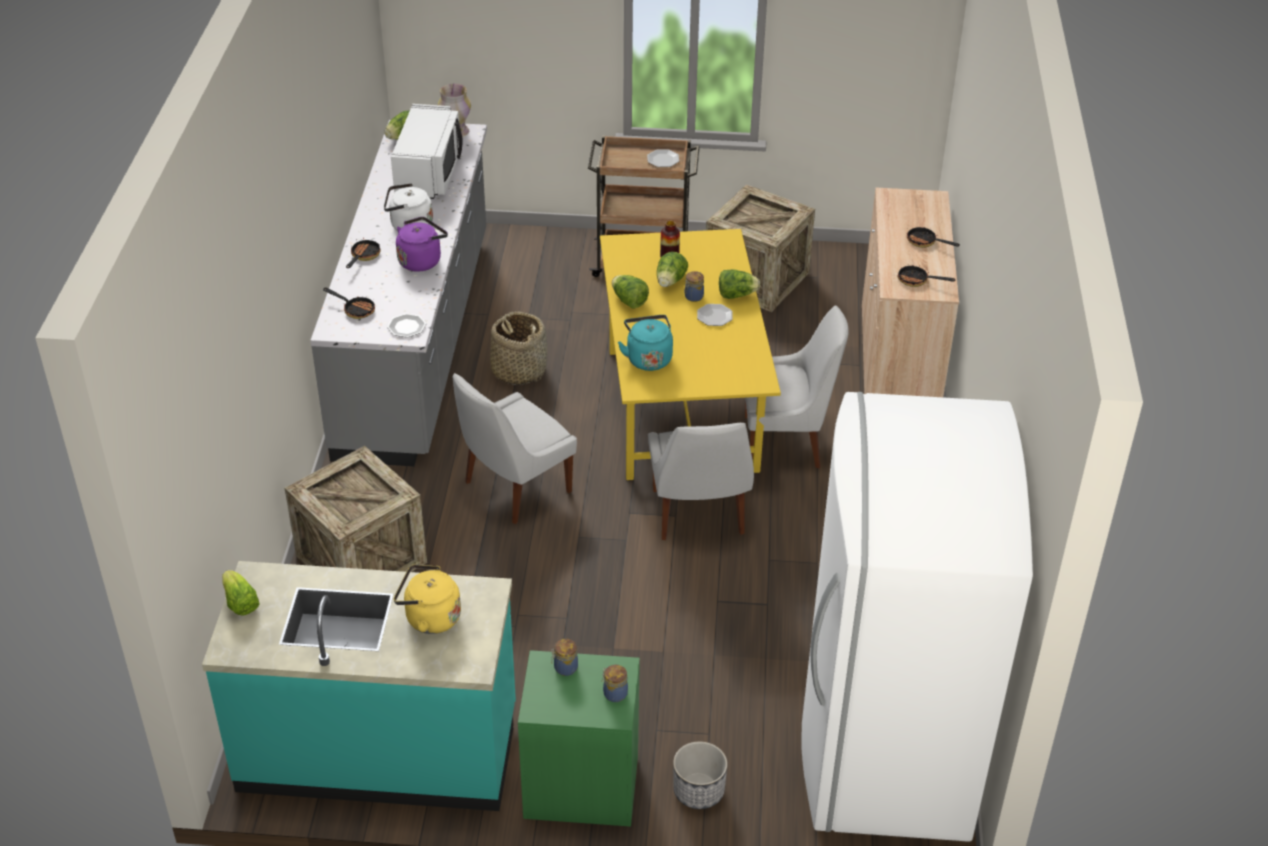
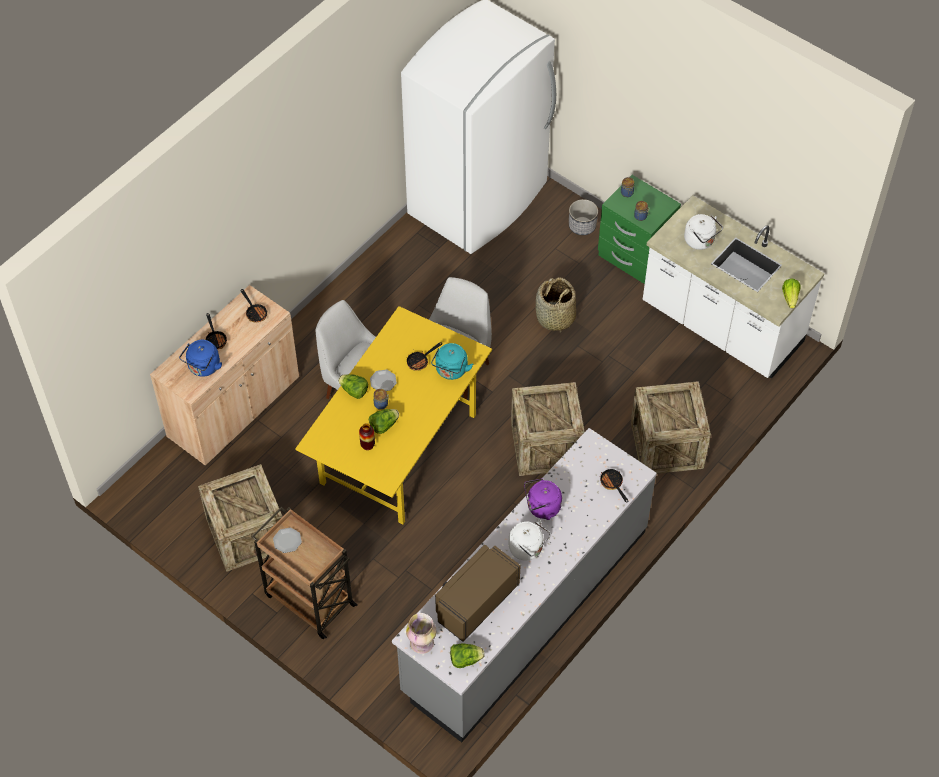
camera: 145 degrees left, 15 degrees up
turquoise counter [202,561,516,811] -> white counter [643,195,824,379]
frying pan [346,238,381,268] -> frying pan moved to [407,342,442,371]
plate [387,313,426,338] -> none
white microwave [391,104,463,199] -> brown microwave [435,545,521,642]
yellow kettle [394,564,461,634] -> white kettle [684,214,723,250]
white chair [453,373,577,524] -> crate [511,382,585,476]
basket [490,311,547,385] -> basket moved to [536,277,576,334]
lettuce [612,275,649,308] -> none
none -> blue kettle [179,340,222,377]

